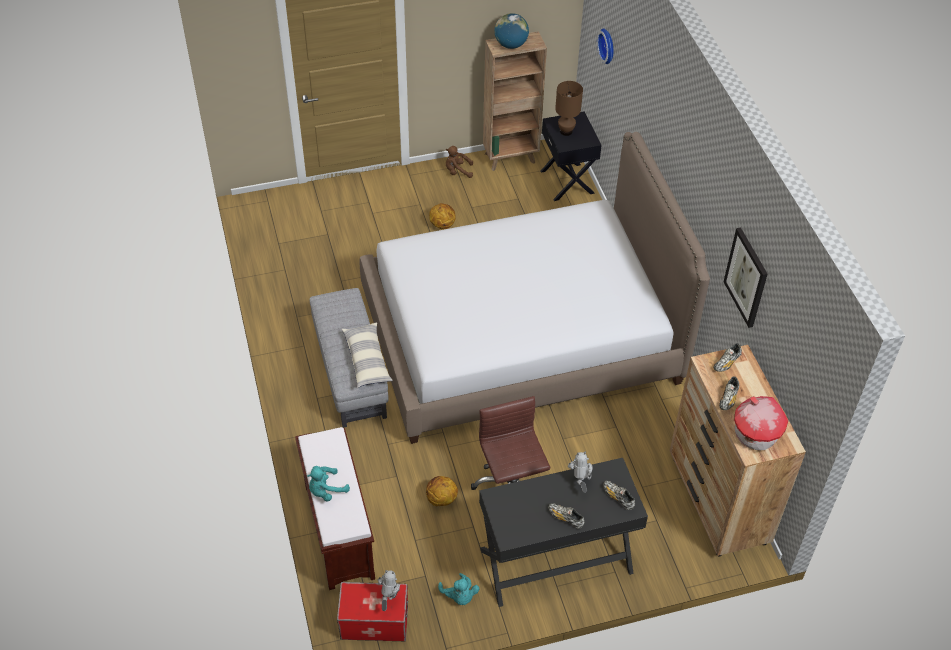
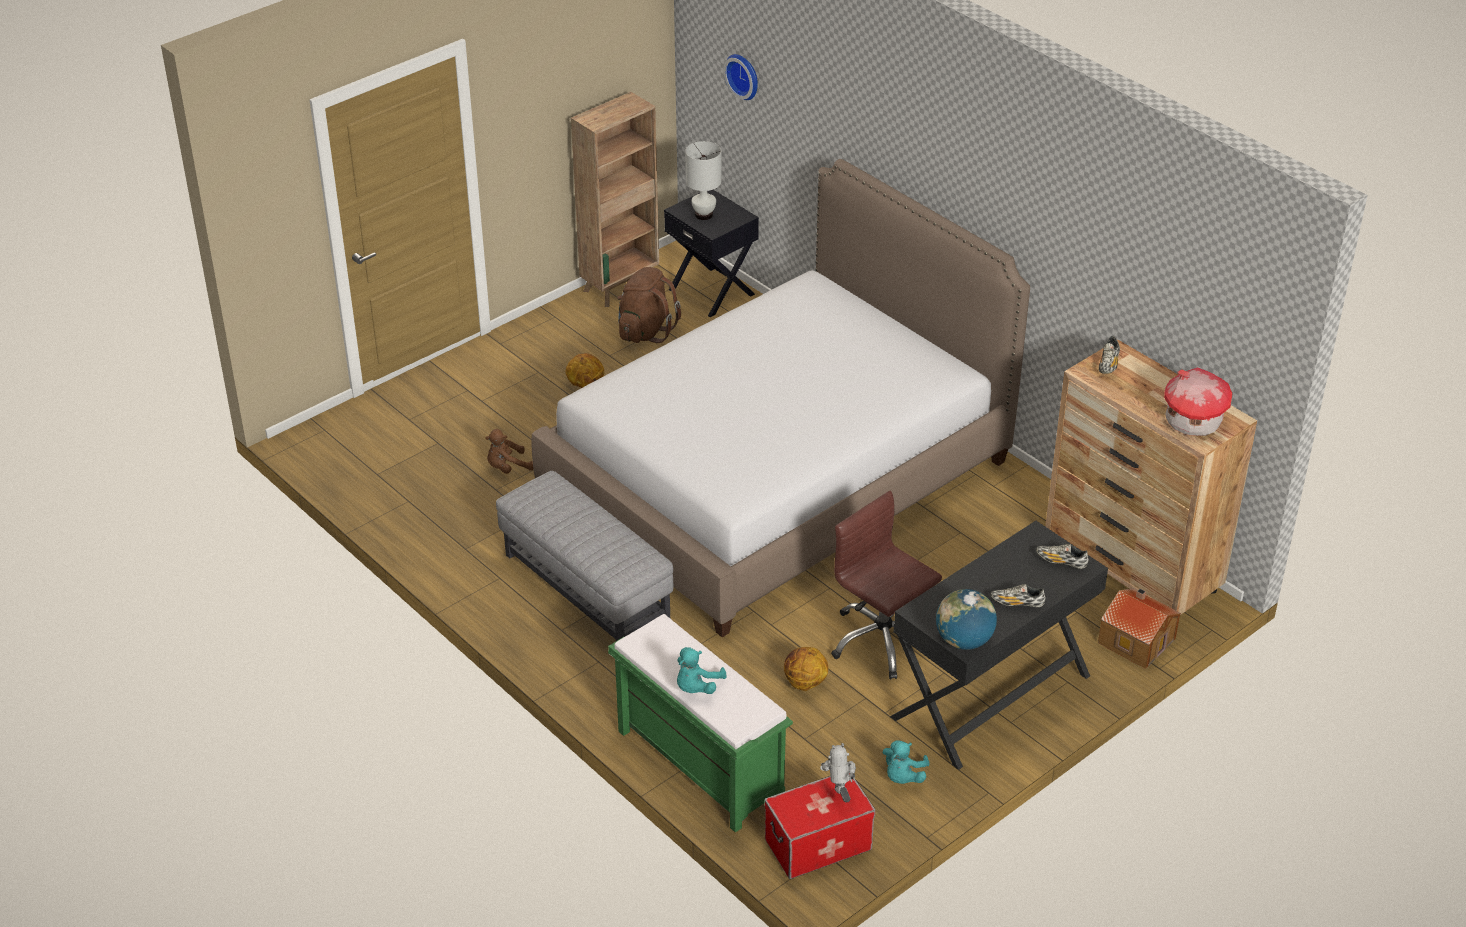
camera: 25 degrees left, 10 degrees down
brown bench [295,427,375,590] -> green bench [608,614,793,833]
pillow [342,323,393,388] -> none
turquoise plush toy [438,573,480,605] -> turquoise plush toy turned 75 degrees clockwise [883,740,930,784]
brown plush toy [446,146,473,178] -> brown plush toy moved to [485,429,533,474]
globe [494,13,529,49] -> globe moved to [936,589,997,650]
brown table lamp [555,81,583,136] -> white table lamp [685,141,721,220]
toy robot [568,452,593,493] -> none
shoe [719,376,739,410] -> none
picture [723,228,768,328] -> none
none -> brown backpack [617,267,681,343]
none -> toy house [1098,588,1181,669]

